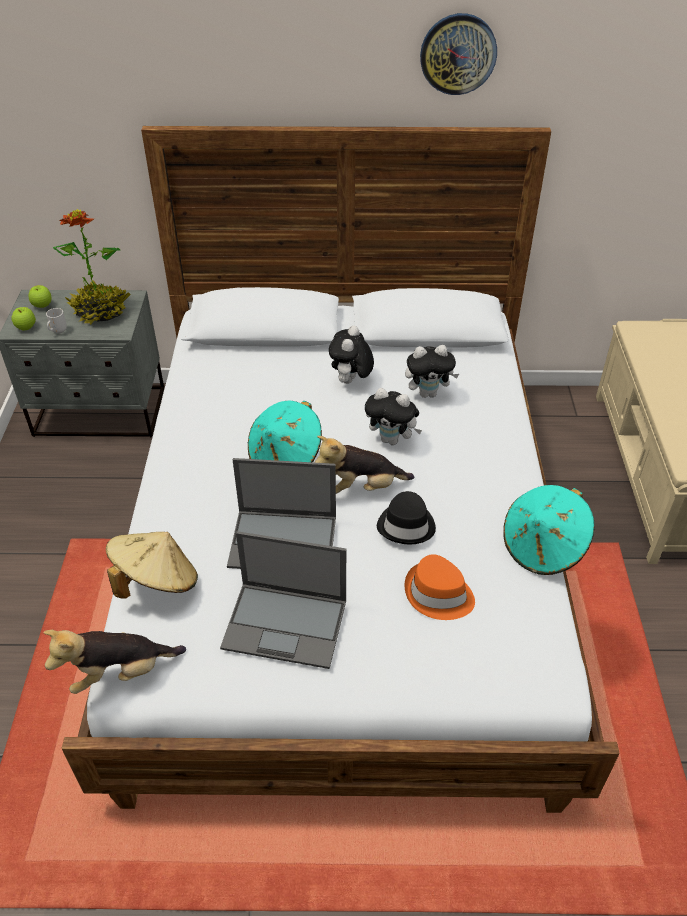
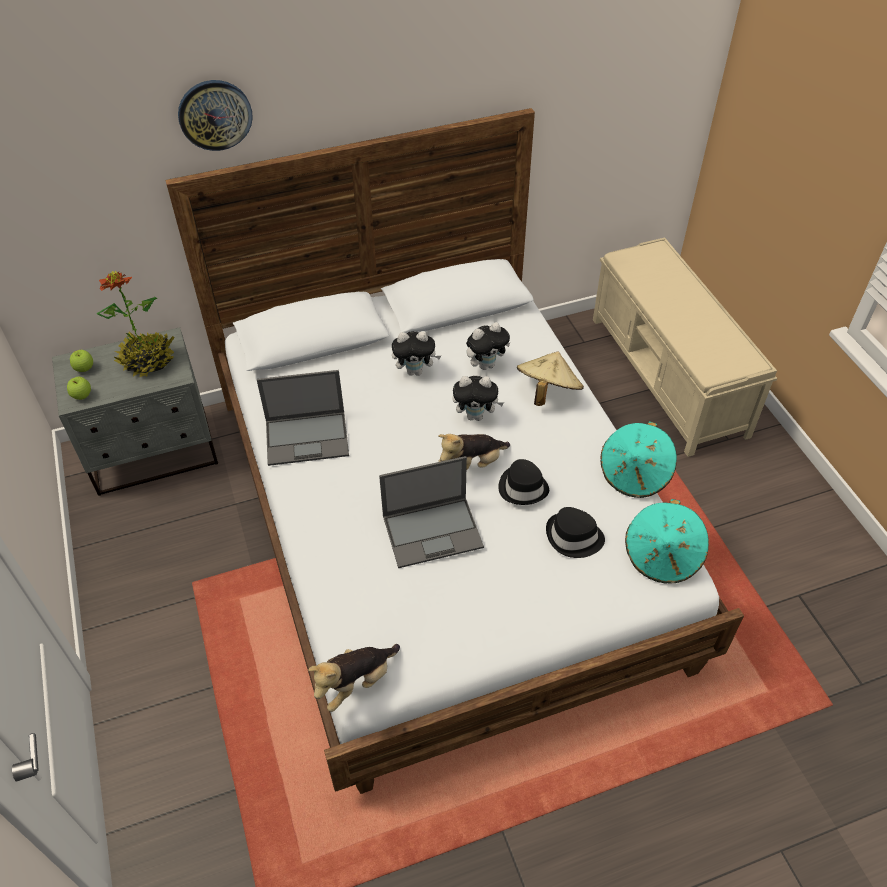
camera: 20 degrees left, 5 degrees up
mug [46,308,67,333] -> none
beige hat [106,532,198,599] -> beige hat moved to [517,351,584,406]
laptop [220,531,346,669] -> laptop moved to [257,370,349,466]
turquoise hat [248,401,322,462] -> turquoise hat moved to [625,499,709,584]
plush toy [329,326,374,384] -> plush toy turned 90 degrees counterclockwise [392,331,441,376]
orange hat [405,554,475,620] -> black hat [546,507,605,558]
wall clock [420,13,497,95] -> wall clock moved to [178,80,253,151]

